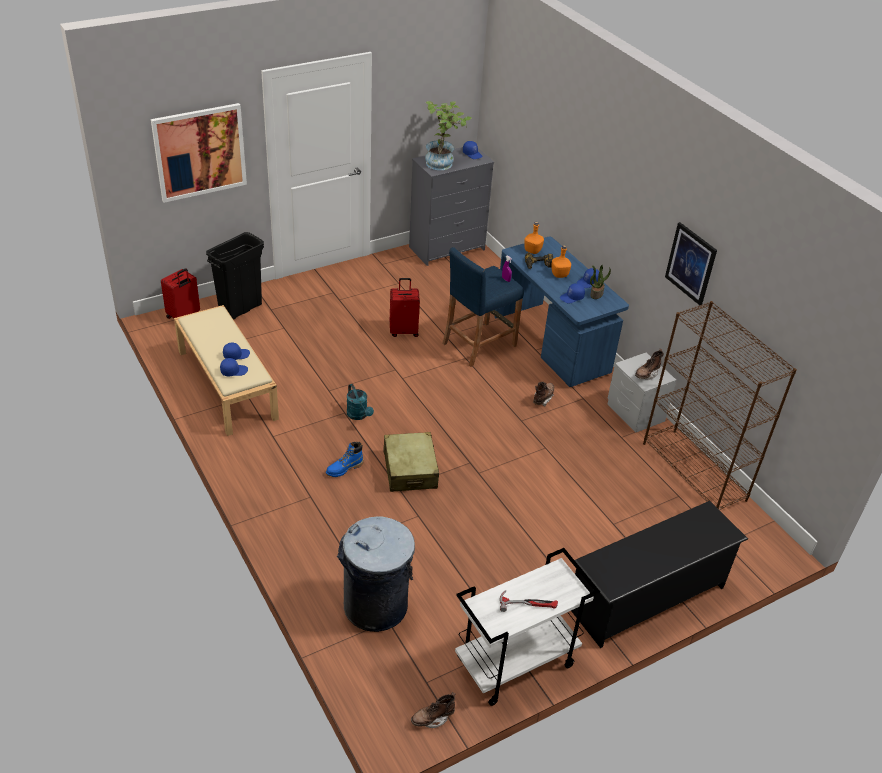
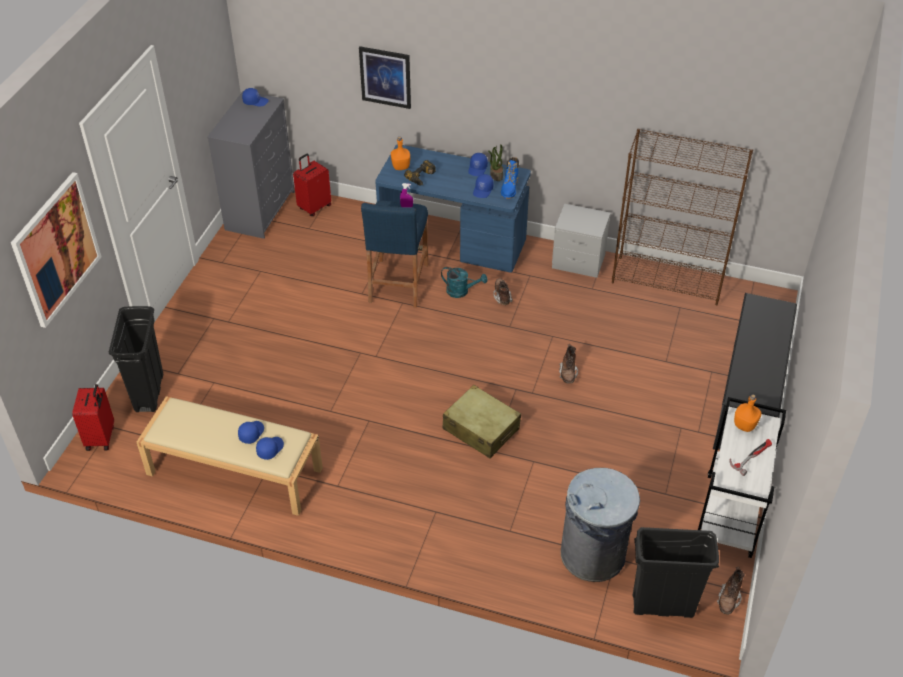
camera: 40 degrees left, 5 degrees up
blue boot [326,442,364,477] -> blue boot moved to [501,157,519,199]
turquoise watering can [347,384,374,420] -> turquoise watering can moved to [441,267,488,298]
red suitcase [390,278,420,337] -> red suitcase moved to [293,154,331,216]
potted plant [425,101,472,170] -> none
orange bottle [551,245,571,278] -> orange bottle moved to [734,394,762,432]
brown boot [635,349,664,380] -> brown boot moved to [559,344,578,384]
picture [665,222,717,305] -> picture moved to [359,46,411,109]
none -> black trash can [633,527,719,618]

